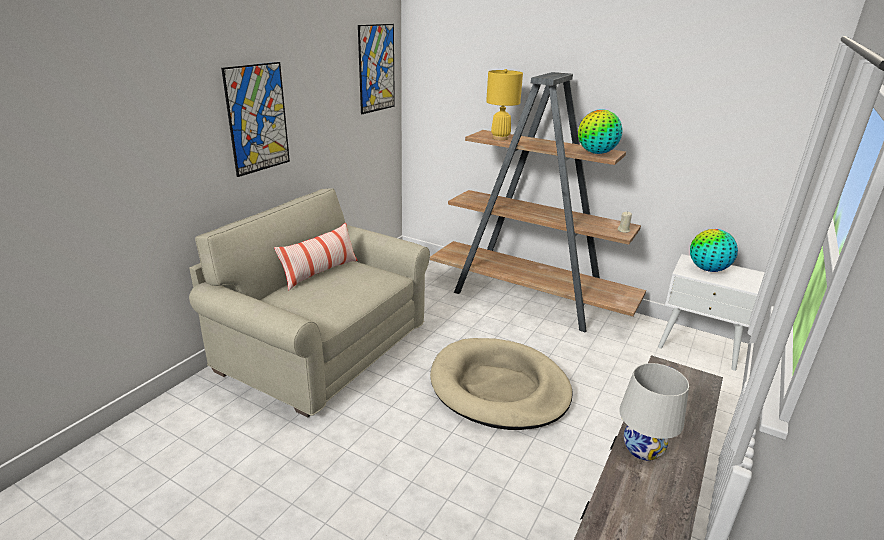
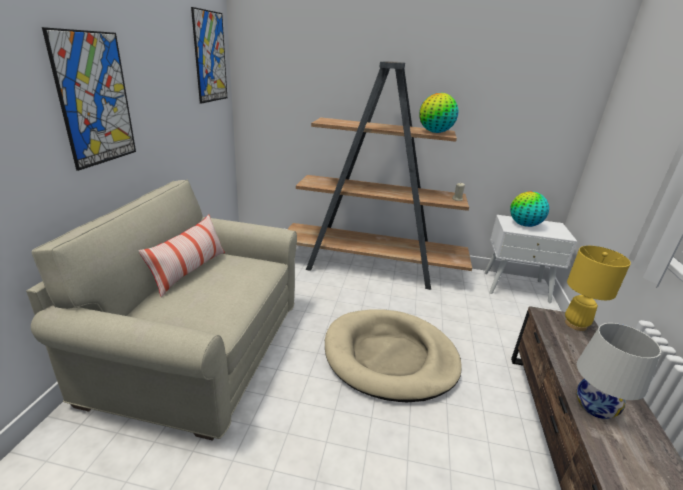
camera: 20 degrees left, 0 degrees up
yellow table lamp [486,69,523,140] -> yellow table lamp moved to [565,246,631,331]

